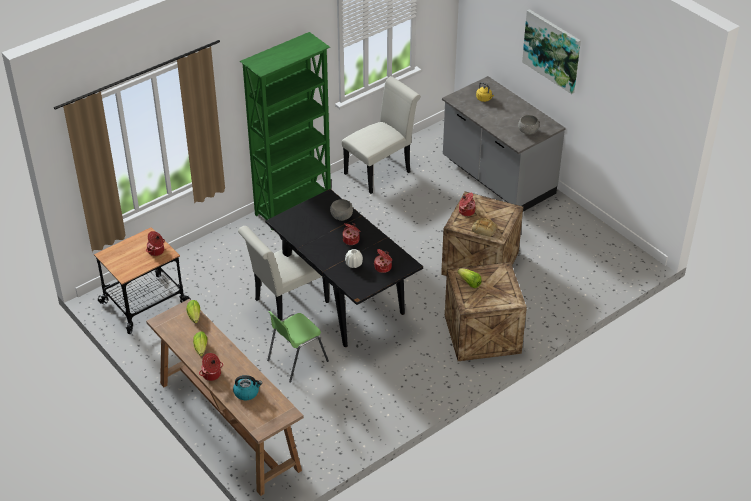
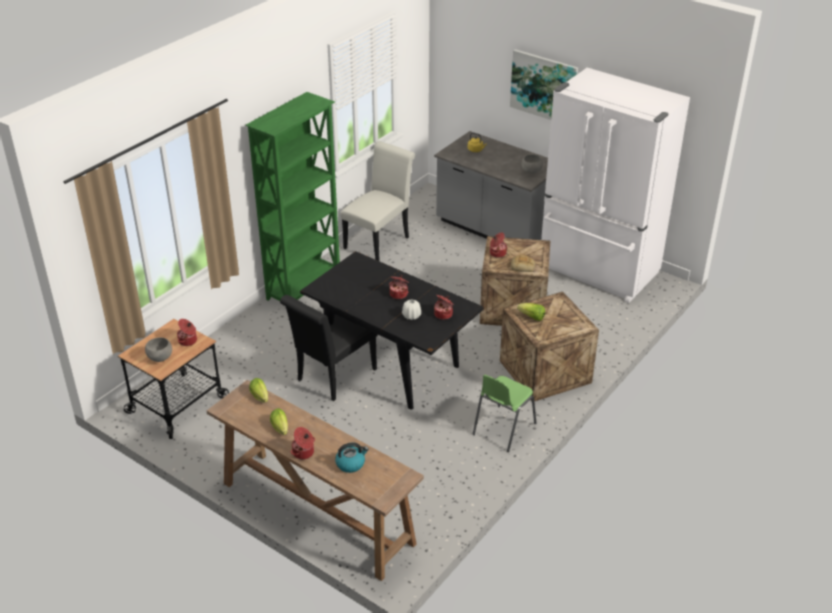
camera: 15 degrees left, 5 degrees down
white chair [238,226,329,321] -> black chair [280,295,377,401]
green chair [267,311,329,383] -> green chair moved to [472,375,536,452]
grey bowl [330,199,353,221] -> grey bowl moved to [145,337,172,362]
none -> white fridge [541,68,690,303]

